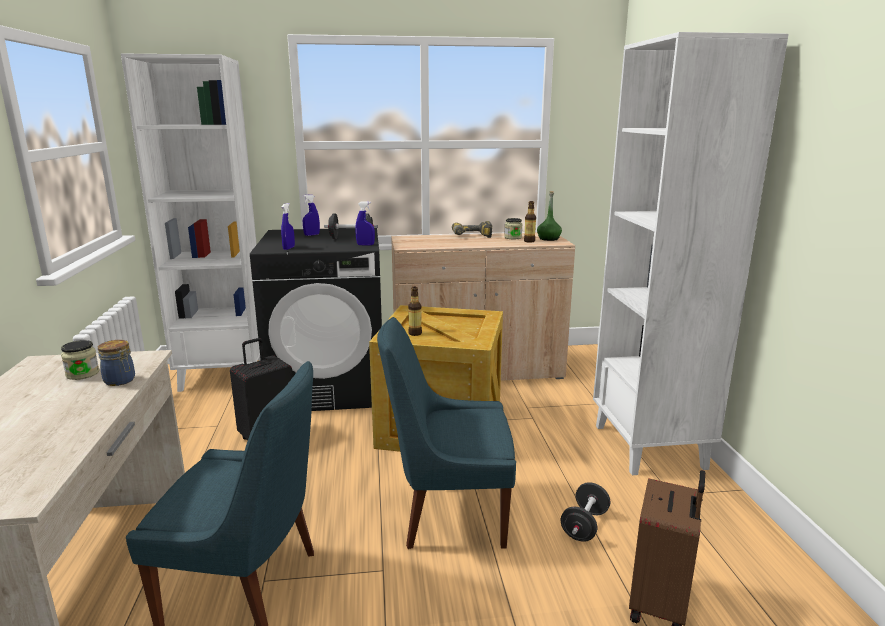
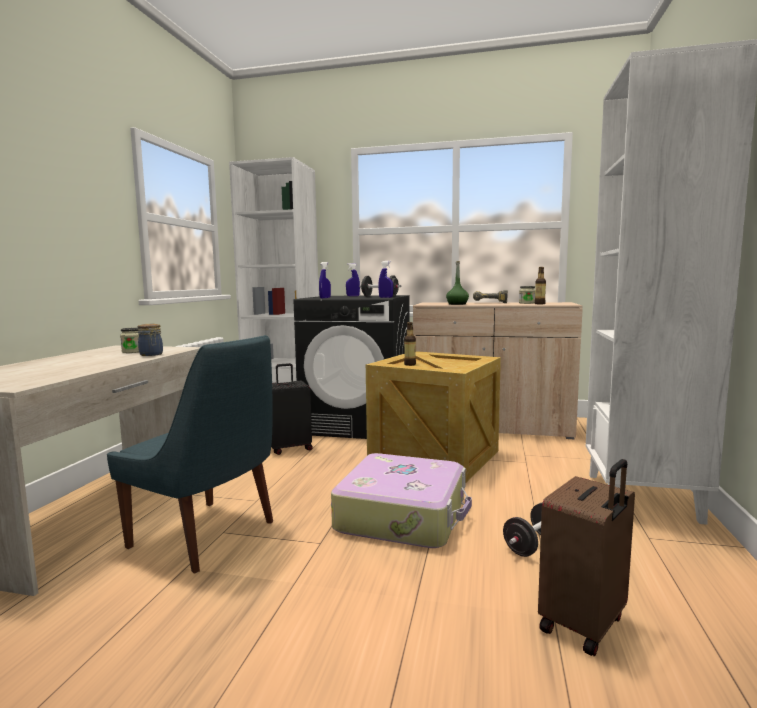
camera: 20 degrees right, 10 degrees down
blue chair [377,317,516,549] -> suitcase [331,453,472,548]
green bottle [537,191,562,241] -> green bottle moved to [446,261,469,305]

